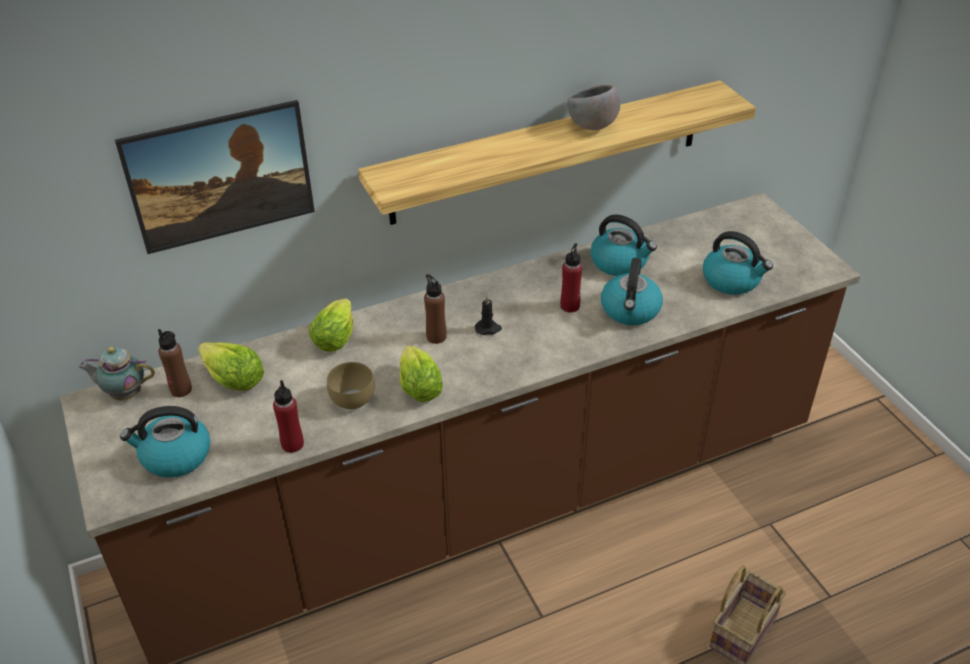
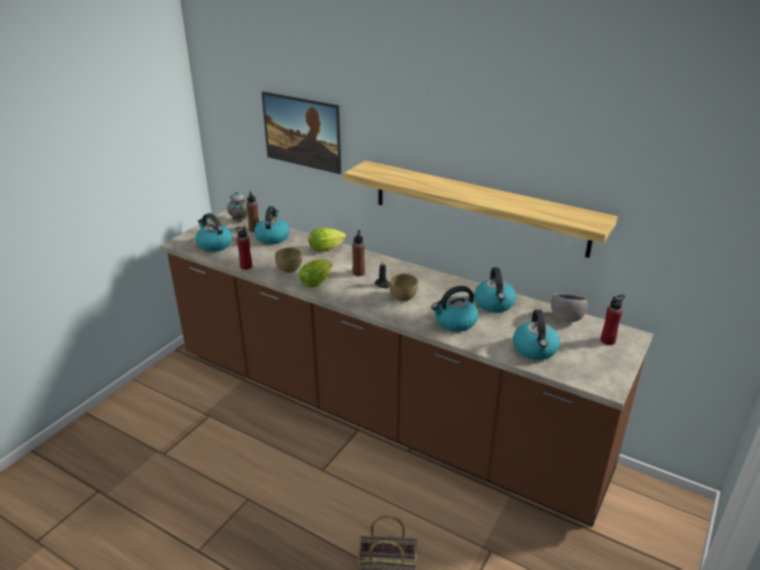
camera: 55 degrees right, 10 degrees down
lettuce [198,342,264,391] -> kettle [254,206,290,244]
red bottle [560,243,583,313] -> red bottle moved to [601,295,625,345]
grey bowl [567,85,620,130] -> grey bowl moved to [551,293,588,322]
none -> brown bowl [389,274,418,301]

